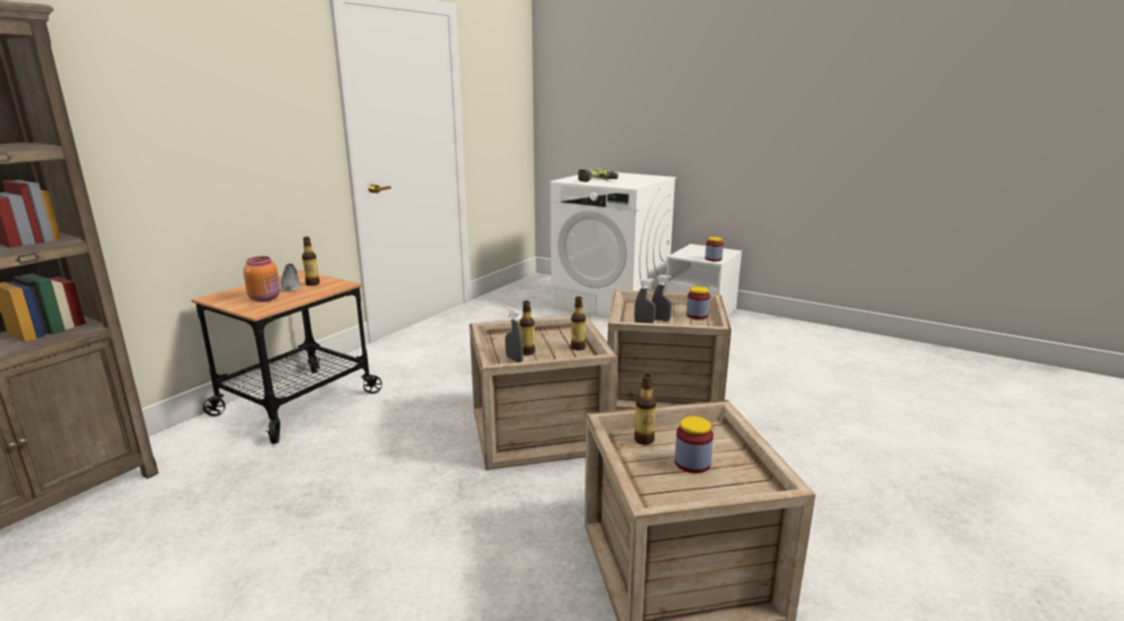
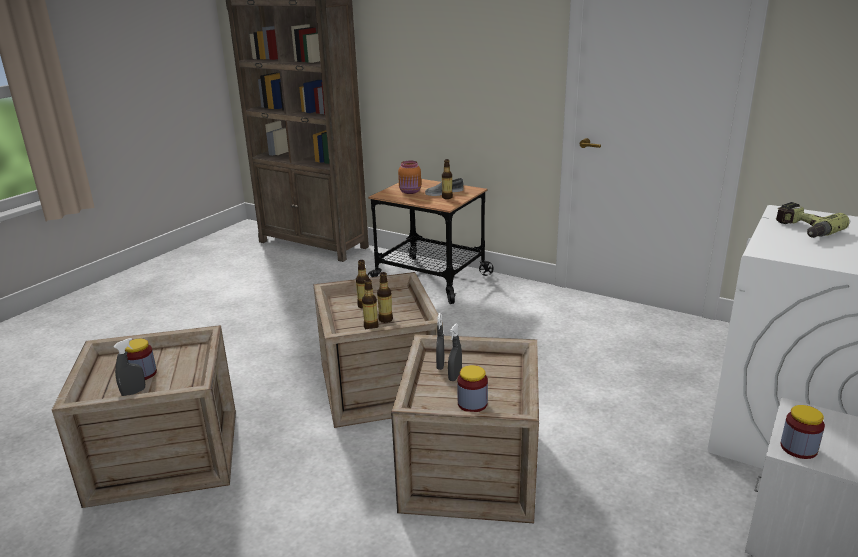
camera: 90 degrees right, 5 degrees up
grey spray bottle [505,307,523,362] -> grey spray bottle moved to [113,338,145,396]
bottle [634,374,656,445] -> bottle moved to [377,272,393,323]

